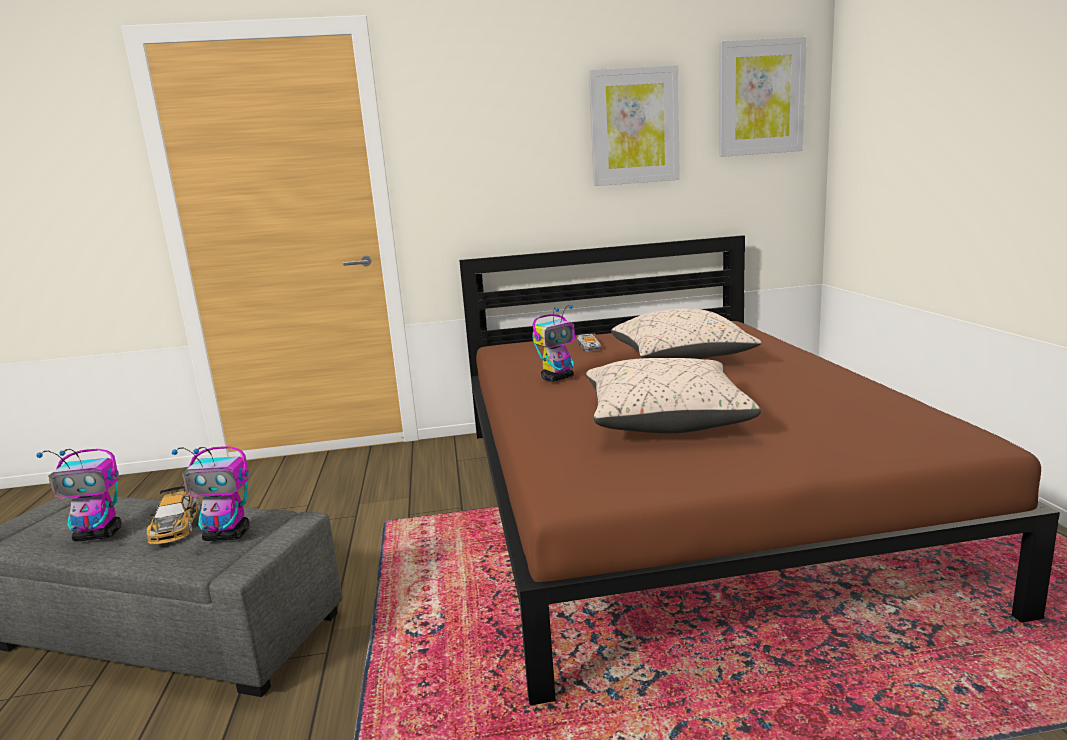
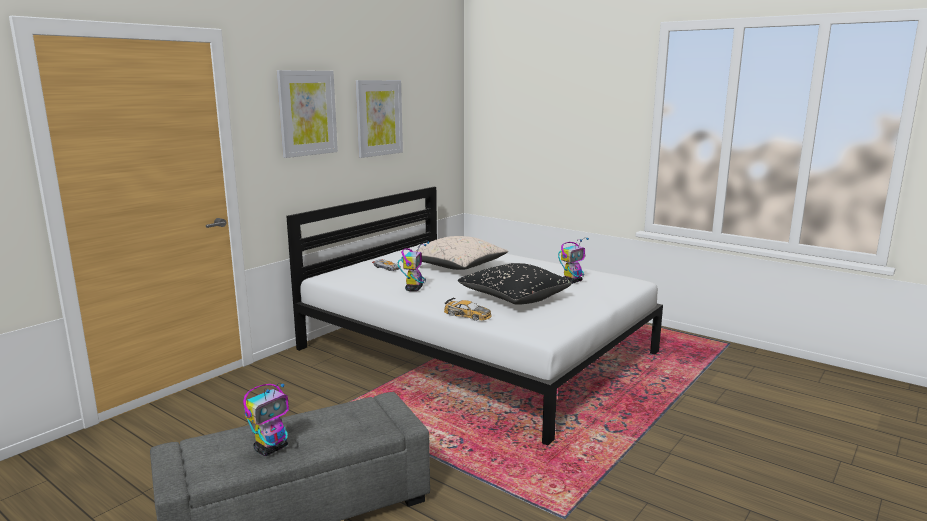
camera: 45 degrees left, 0 degrees up
toy car [147,486,200,544] -> toy car moved to [444,298,492,321]
toy robot [172,447,249,541] -> toy robot moved to [558,238,589,284]
brown bed [459,235,1060,705] -> white bed [286,187,663,445]
beige pillow [586,358,761,433] -> black pillow [458,263,572,305]
picture [719,37,807,157] -> picture moved to [277,70,338,158]

